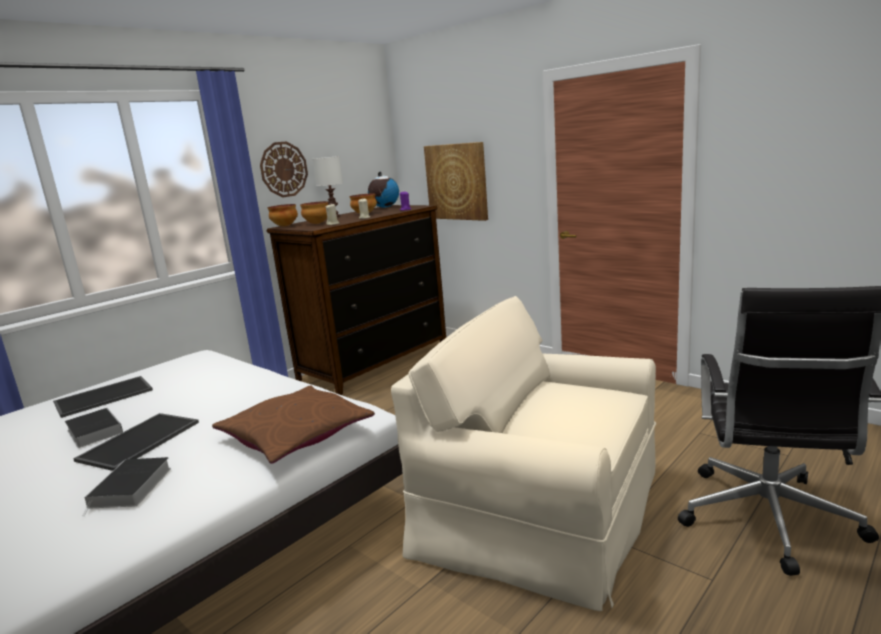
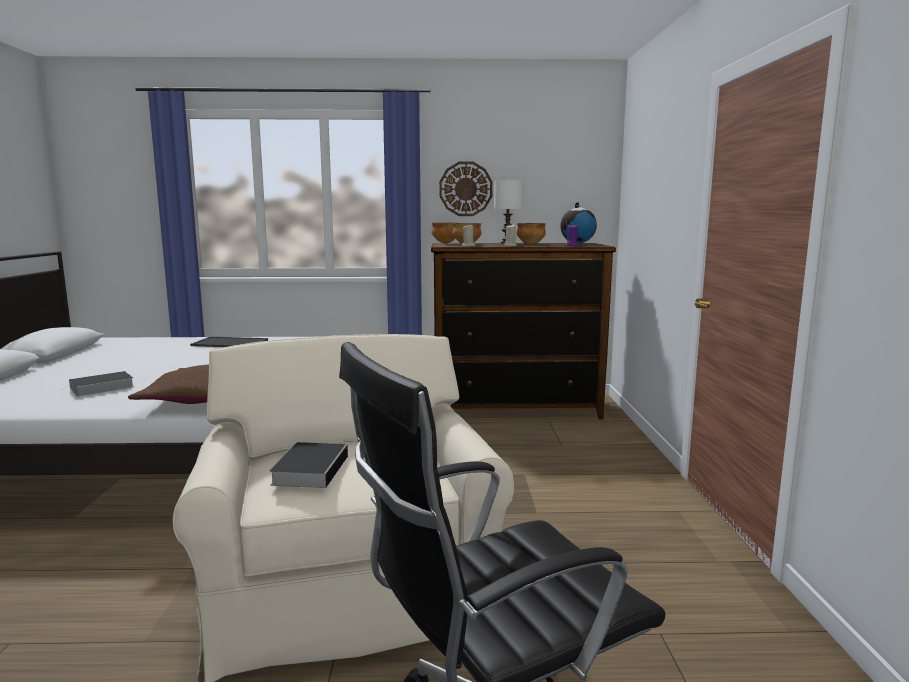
camera: 45 degrees right, 5 degrees down
book [65,408,123,448] -> book moved to [269,442,348,488]
tray [73,413,199,471] -> none
picture [424,142,488,221] -> none

